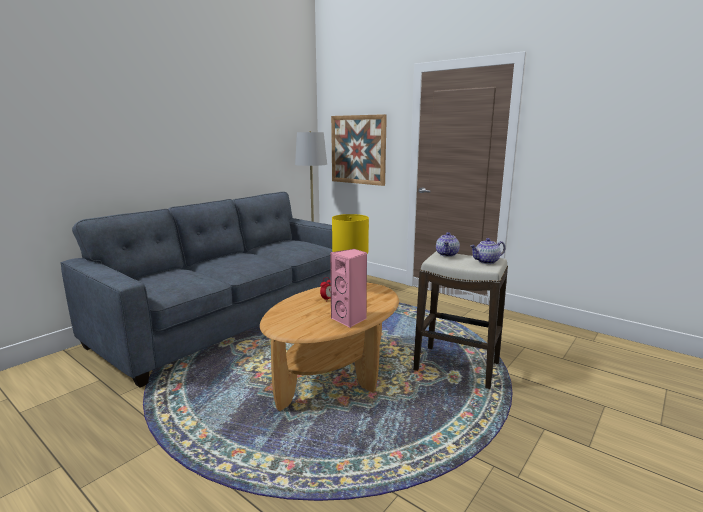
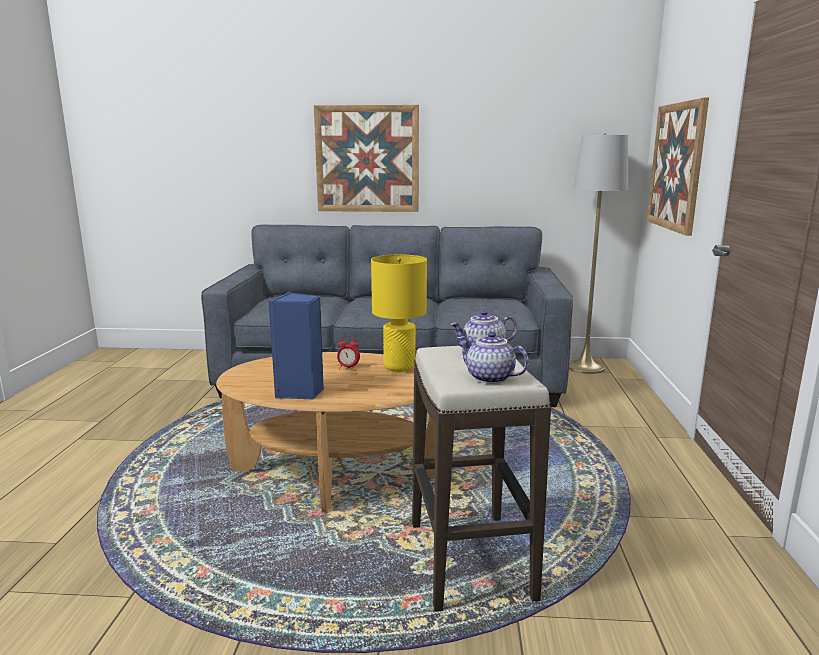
camera: 55 degrees right, 0 degrees up
pink speaker [330,249,367,328] -> blue speaker [269,292,324,399]
none -> picture [314,105,419,212]

